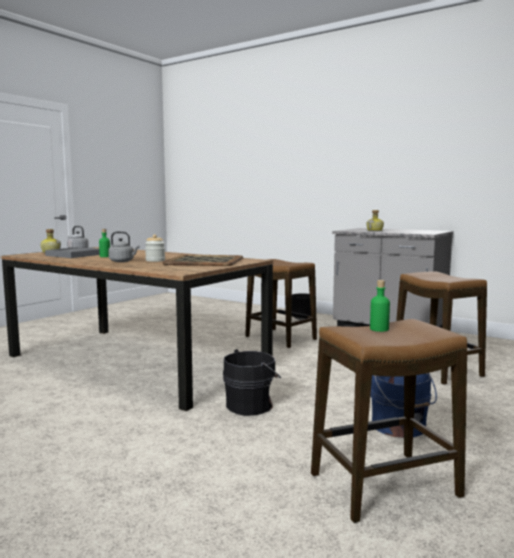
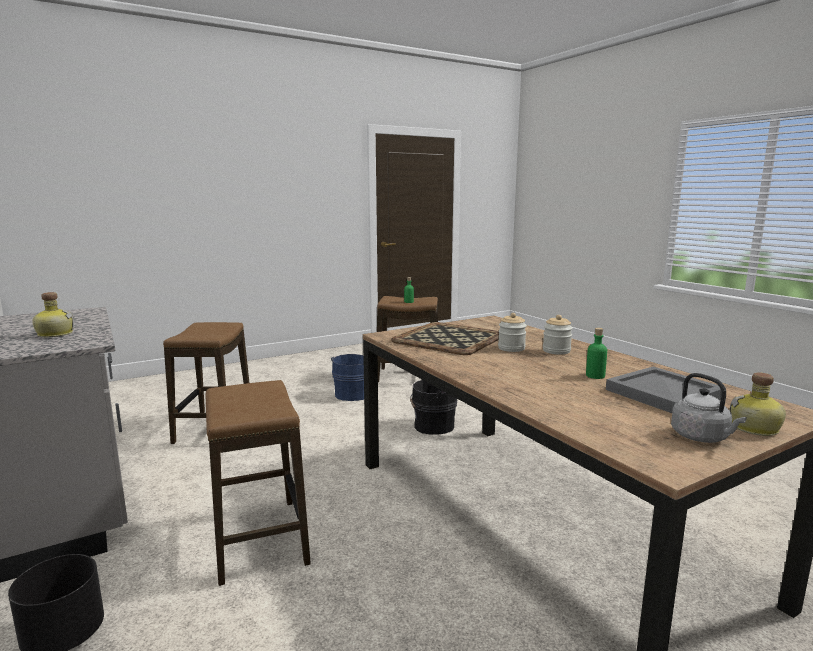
camera: 155 degrees left, 5 degrees up
grey kettle [108,231,140,262] -> jar [543,315,573,355]

